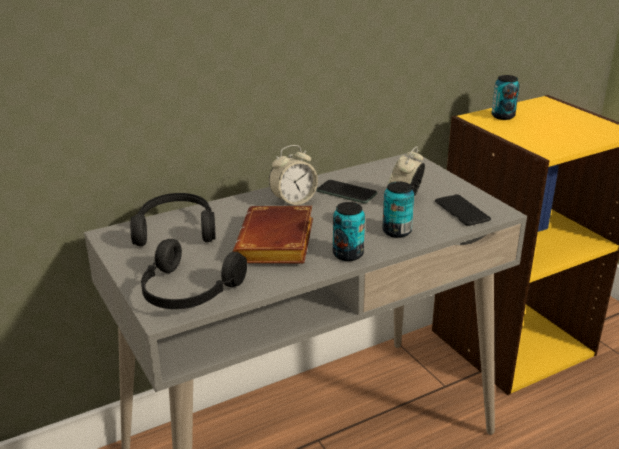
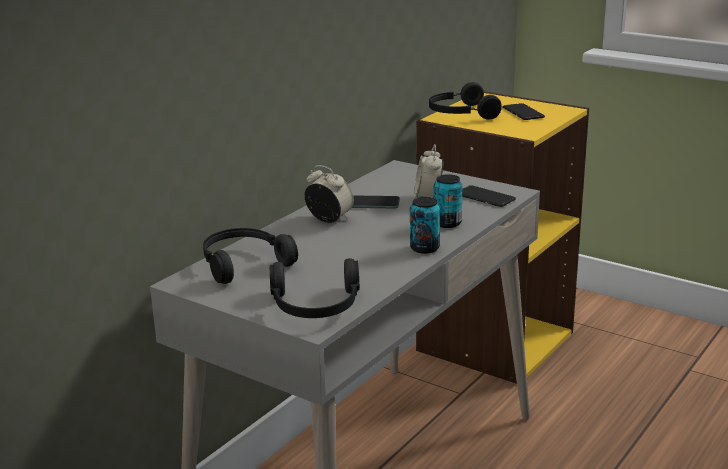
camera: 25 degrees left, 5 degrees down
brown book [233,205,313,263] -> none
alarm clock [269,145,318,206] -> alarm clock turned 90 degrees counterclockwise [304,165,354,223]
can [492,75,519,120] -> black headphones [429,82,502,119]
none -> phone [503,103,545,120]

